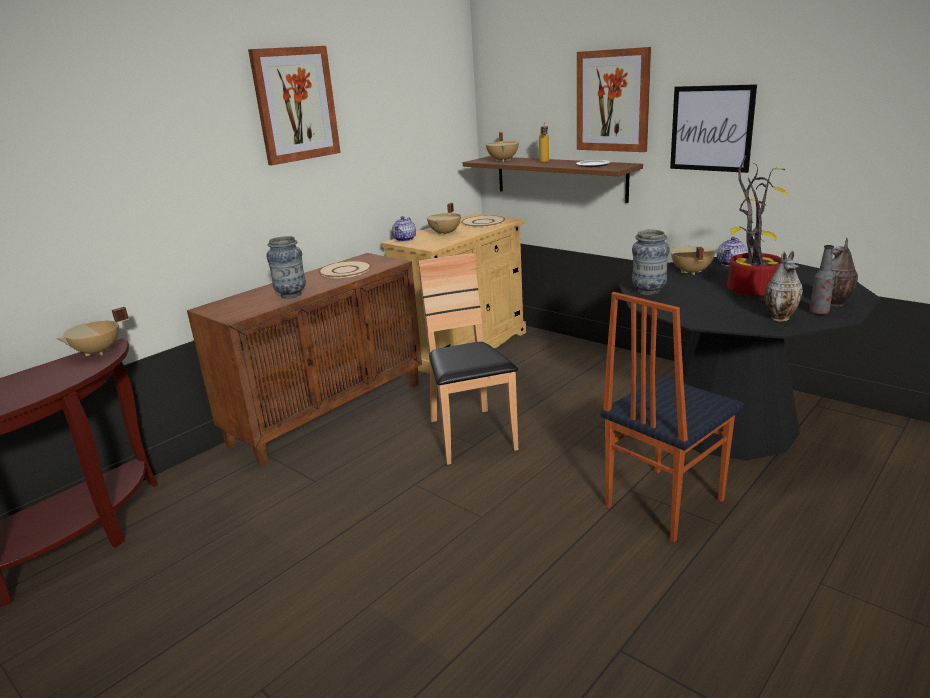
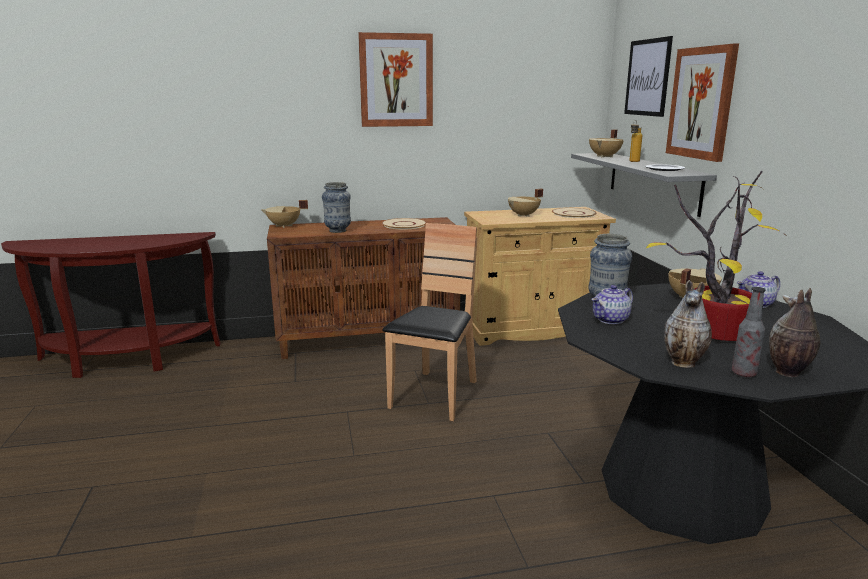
camera: 35 degrees right, 5 degrees down
beige cooking pot [57,307,129,356] -> beige cooking pot moved to [261,200,308,228]
teapot [392,216,416,242] -> teapot moved to [591,285,633,324]
brown shelf [463,156,643,203] -> grey shelf [571,153,717,217]
chair [600,292,744,542] -> none
picture [670,84,757,173] -> picture moved to [624,36,673,117]

